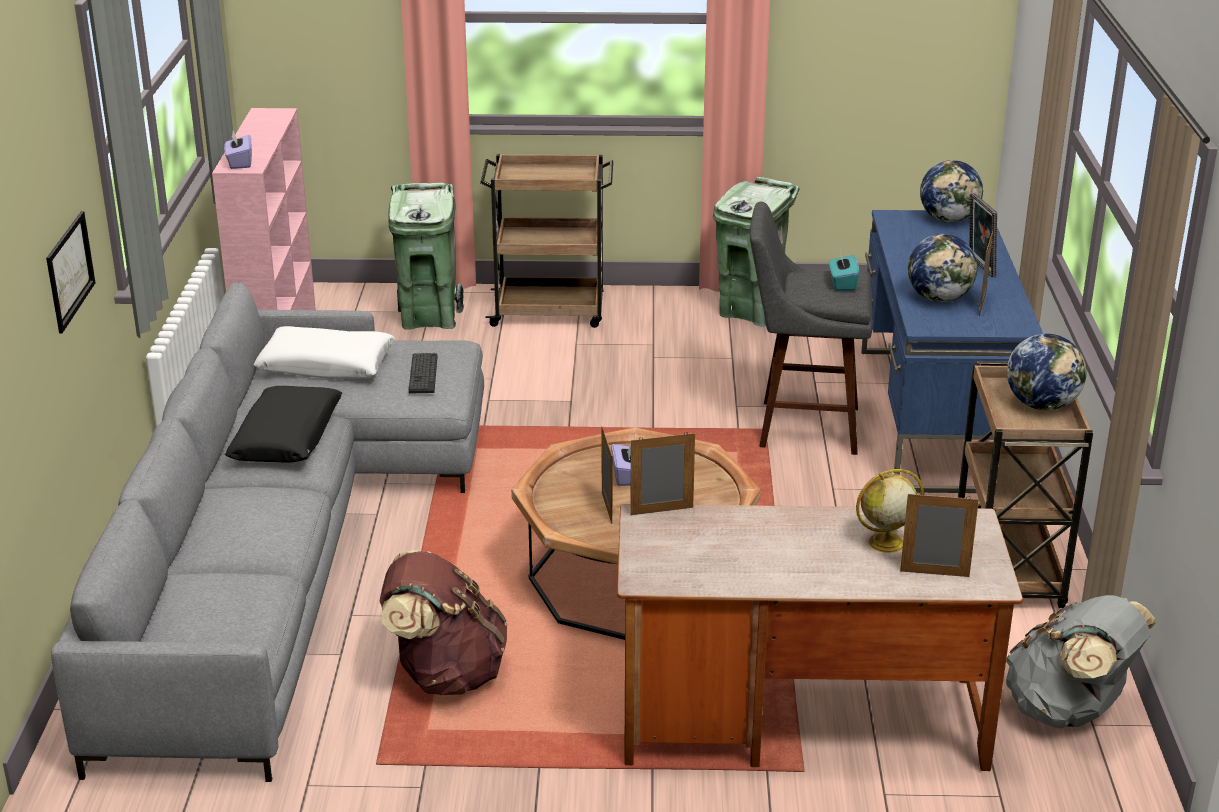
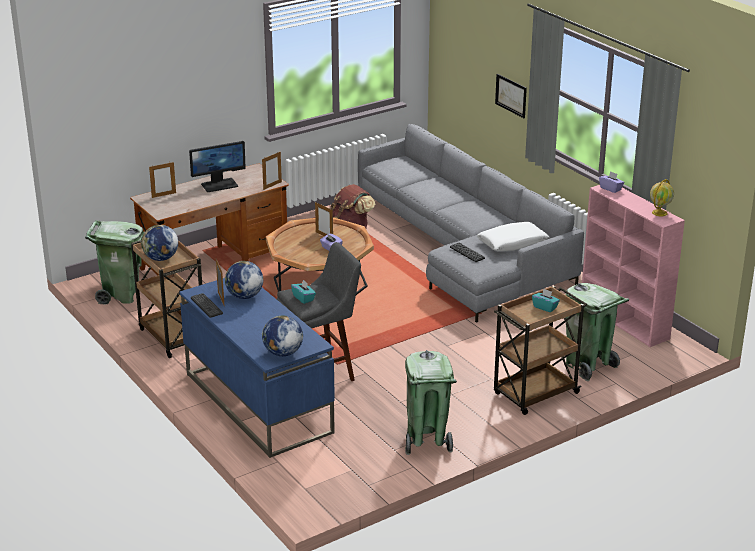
camera: 145 degrees right, 0 degrees up
black pillow [225,386,342,463] -> none
globe [856,469,924,553] -> globe moved to [650,179,674,216]
picture frame [969,193,997,277] -> none
grey backpack [1006,595,1156,728] -> green trash can [85,220,144,304]
none -> monitor [189,141,246,192]
none -> keyboard [191,293,223,318]
none -> turquoise tissue box [532,288,560,312]

